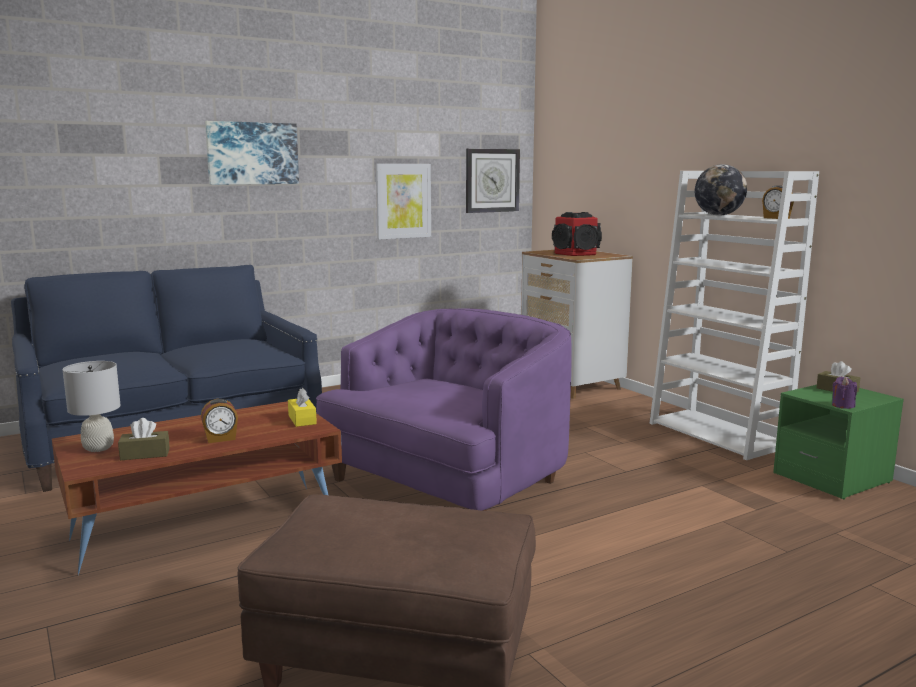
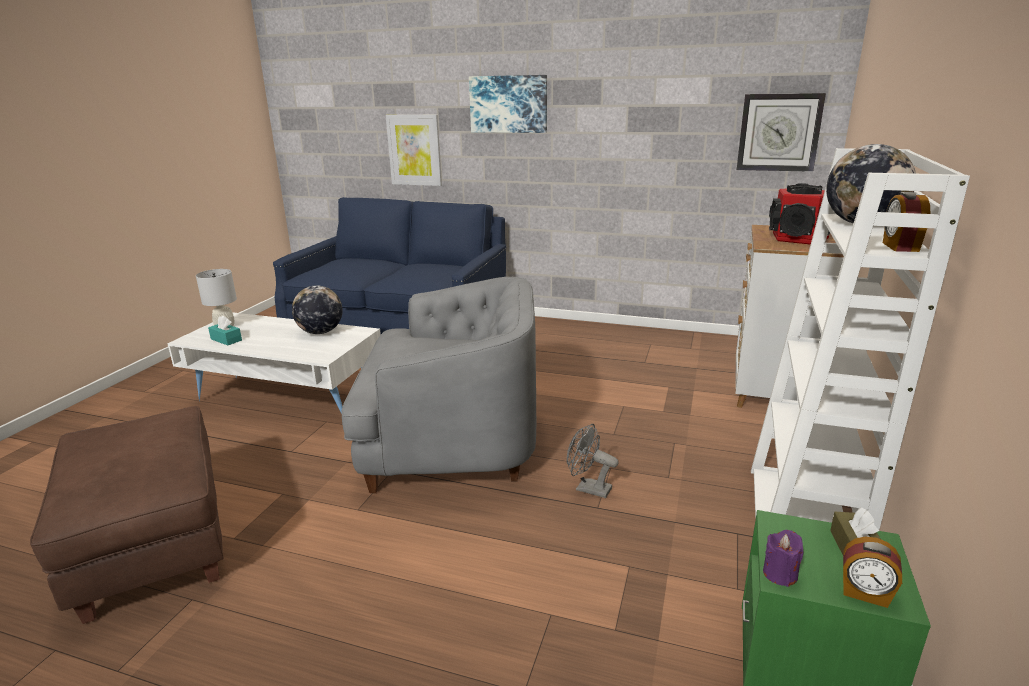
camera: 50 degrees right, 10 degrees up
brown coffee table [52,401,342,575] -> white coffee table [167,313,381,414]
brown tissue box [118,418,170,460] -> turquoise tissue box [208,315,242,345]
alarm clock [201,399,238,443] -> alarm clock moved to [843,537,902,608]
yellow tissue box [288,388,317,427] -> none
purple armchair [316,308,572,511] -> grey armchair [341,277,536,493]
picture [376,164,431,240] -> picture moved to [386,115,442,186]
none -> globe [292,285,343,334]
none -> grey fan [567,424,619,498]

